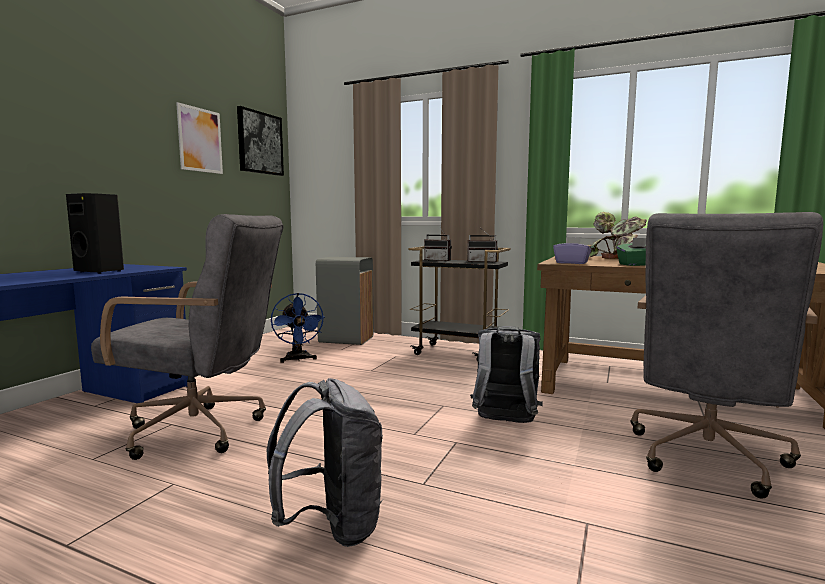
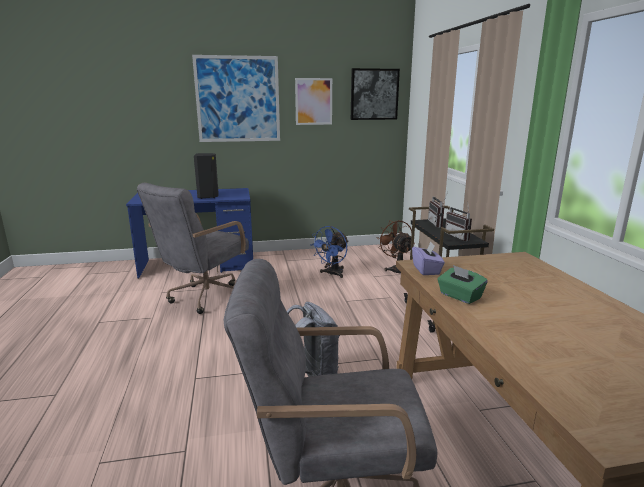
camera: 55 degrees right, 10 degrees up
grey office chair [91,214,284,460] -> grey office chair turned 60 degrees clockwise [137,183,249,314]
grey backpack [266,378,383,547] -> none
grey trash can [316,257,374,345] -> brown fan [377,220,415,274]
potted plant [587,212,647,259] -> none
none -> picture [192,55,280,142]

